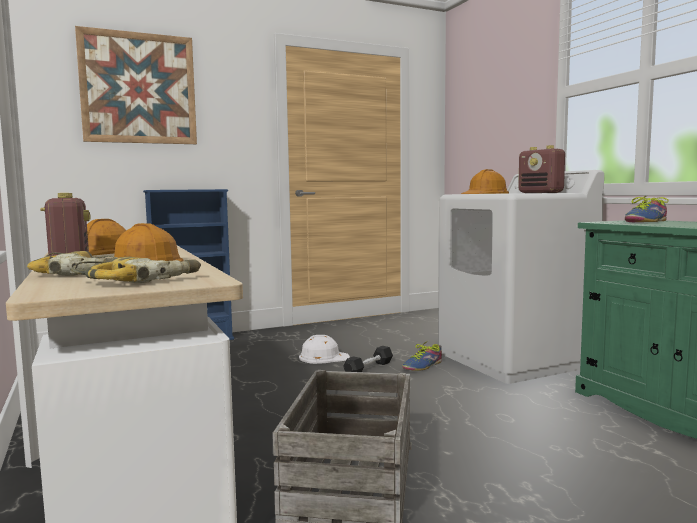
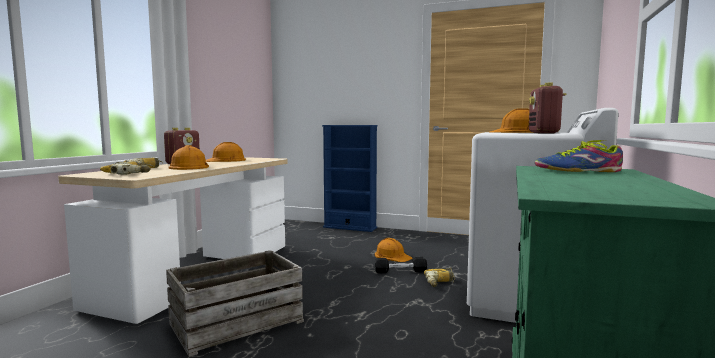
camera: 45 degrees right, 0 degrees up
picture [75,26,197,144] -> none
white hard hat [299,335,350,364] -> orange hard hat [375,238,412,262]
shoe [402,340,442,371] -> power drill [424,267,455,287]

